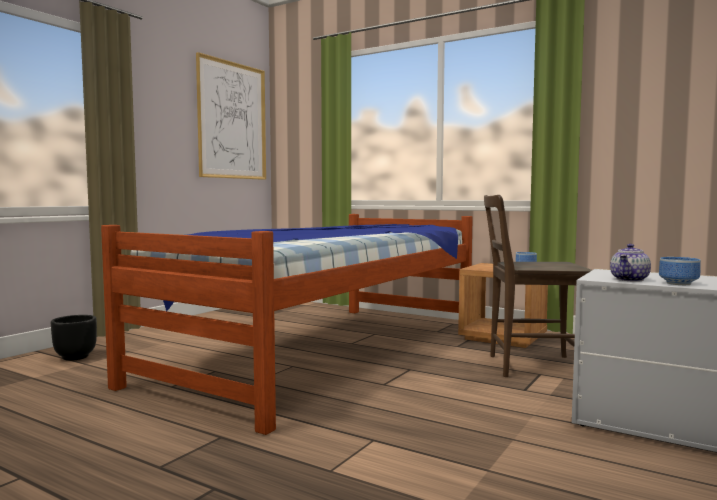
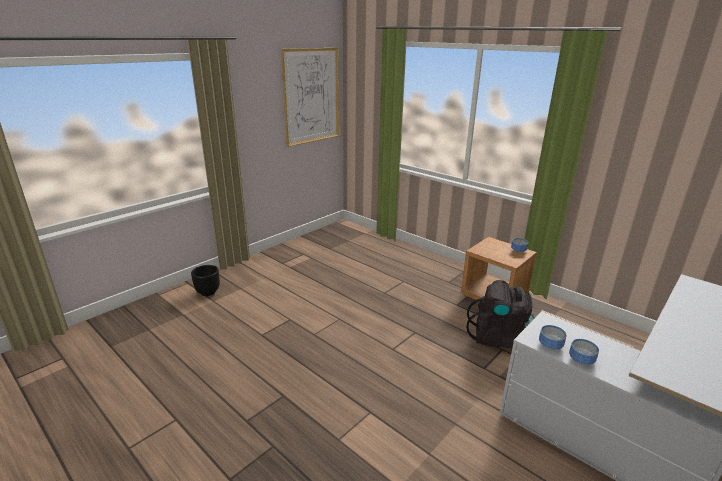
camera: 10 degrees right, 20 degrees up
bed [101,214,473,435] -> none
brown chair [484,195,592,377] -> black backpack [466,280,535,349]
teapot [610,244,651,282] -> bowl [539,325,566,350]

